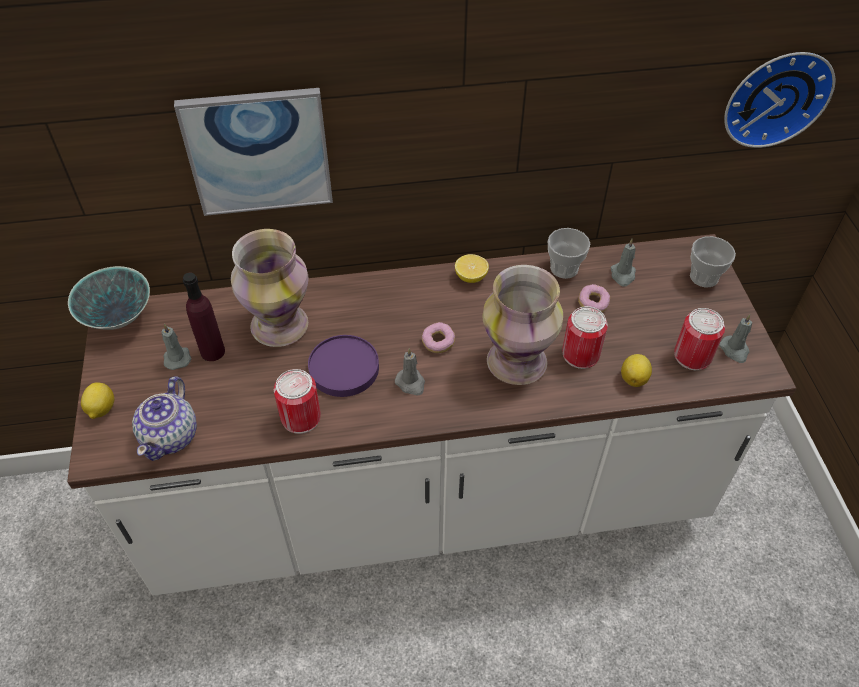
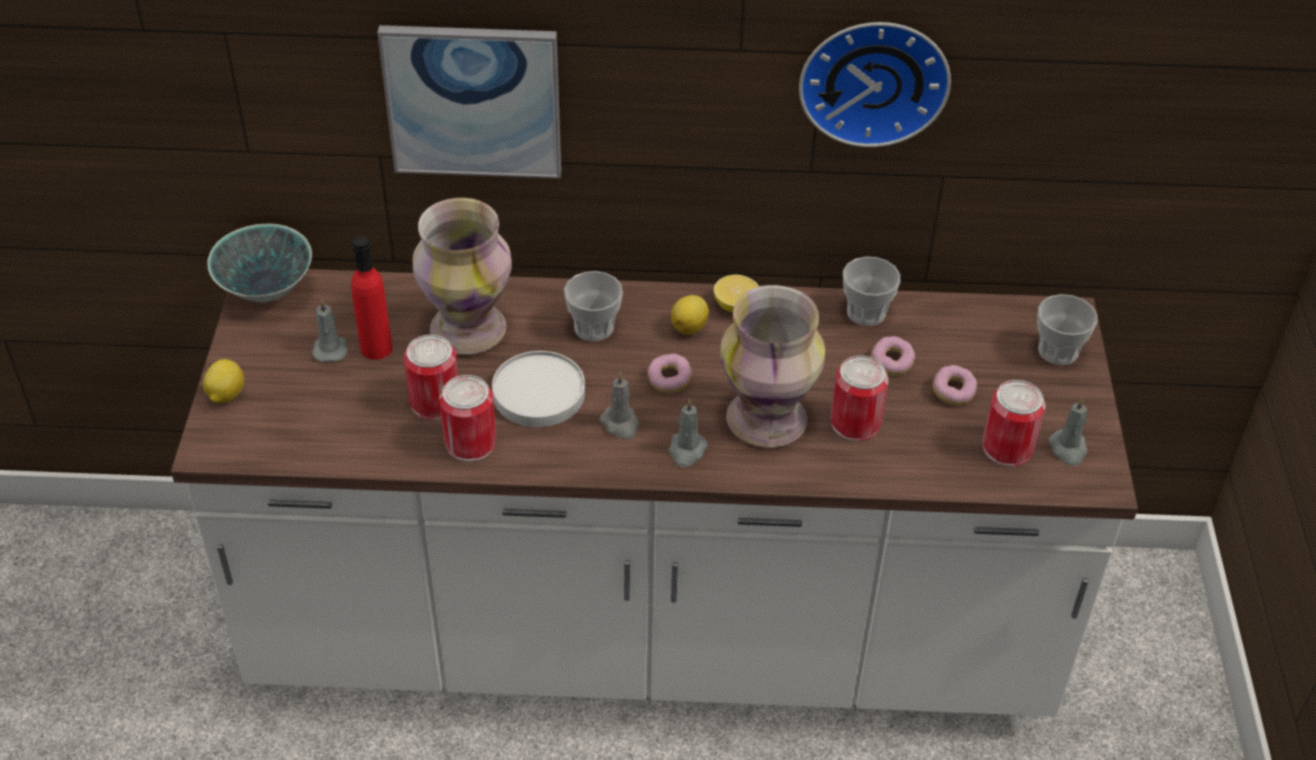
camera: 10 degrees right, 5 degrees down
teapot [132,376,197,461] -> none
purple bottle [183,273,225,361] -> red bottle [351,237,393,360]
purple plate [308,335,379,397] -> white plate [492,351,585,427]
grey candle [611,239,636,287] -> grey candle moved to [669,399,708,467]
lemon [621,354,652,387] -> lemon moved to [671,295,709,335]
wall clock [724,52,835,148] -> wall clock moved to [799,22,951,147]
none -> can [404,335,458,420]
none -> cup [564,271,623,342]
none -> donut [932,365,977,406]

